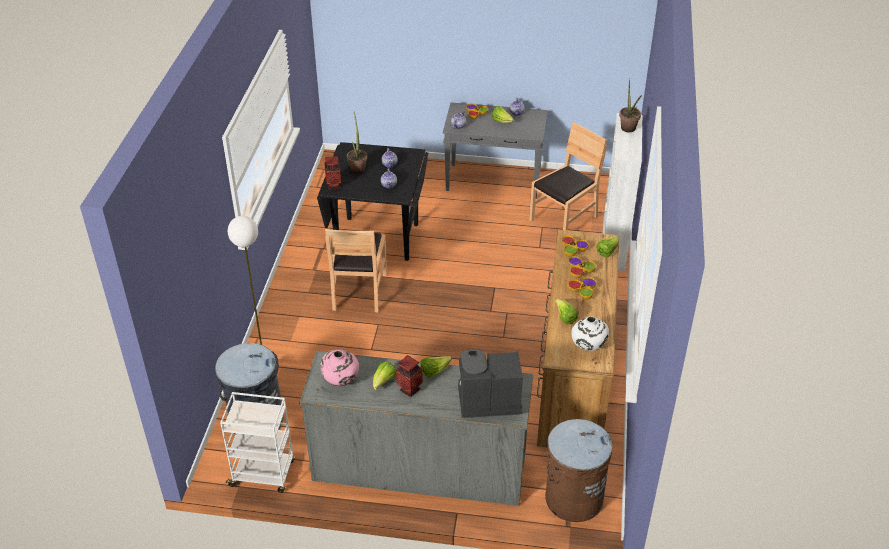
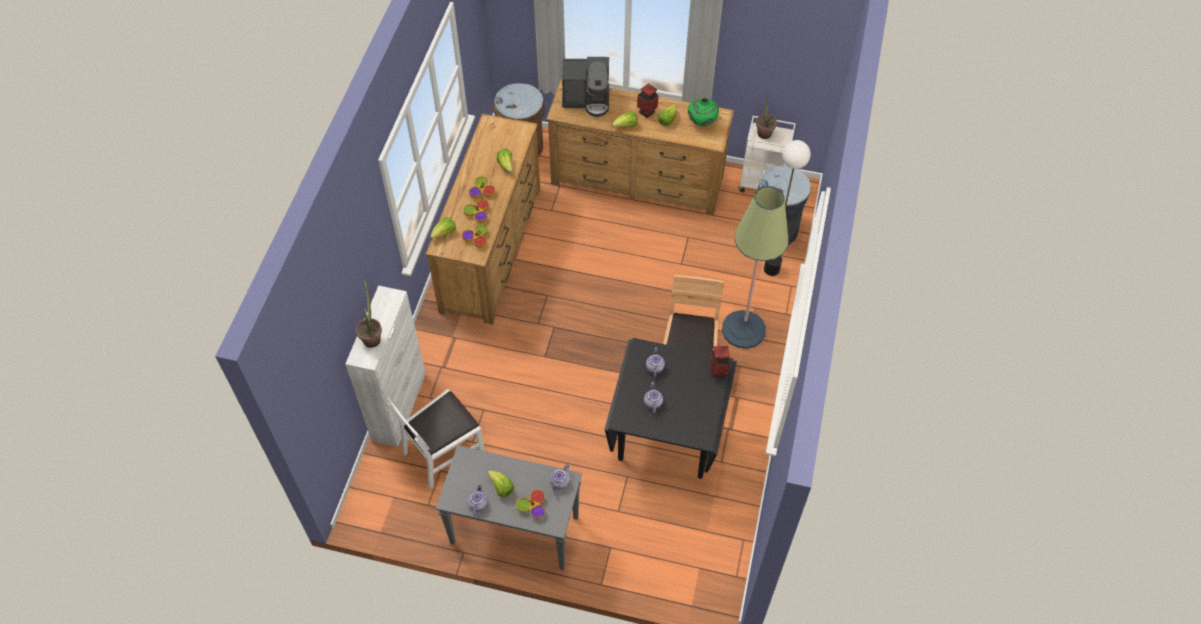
camera: 175 degrees left, 15 degrees up
grey dresser [299,351,534,506] -> brown dresser [546,79,734,215]
pink vase [320,349,359,386] -> green vase [688,98,719,127]
potted plant [347,112,367,174] -> potted plant moved to [756,95,777,139]
brown chair [529,122,607,230] -> white chair [387,389,485,489]
white vase [571,316,609,351] -> none
none -> floor lamp [722,186,788,349]

